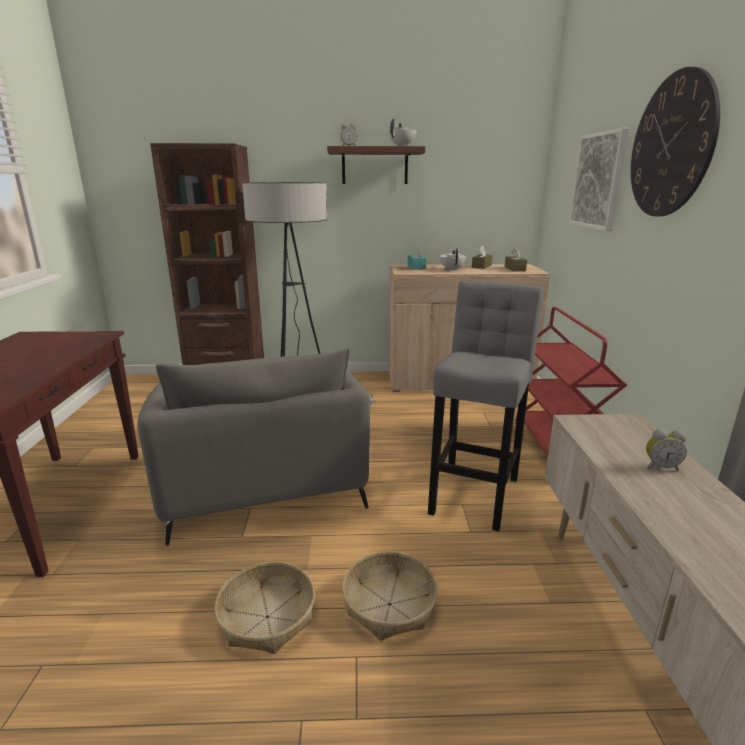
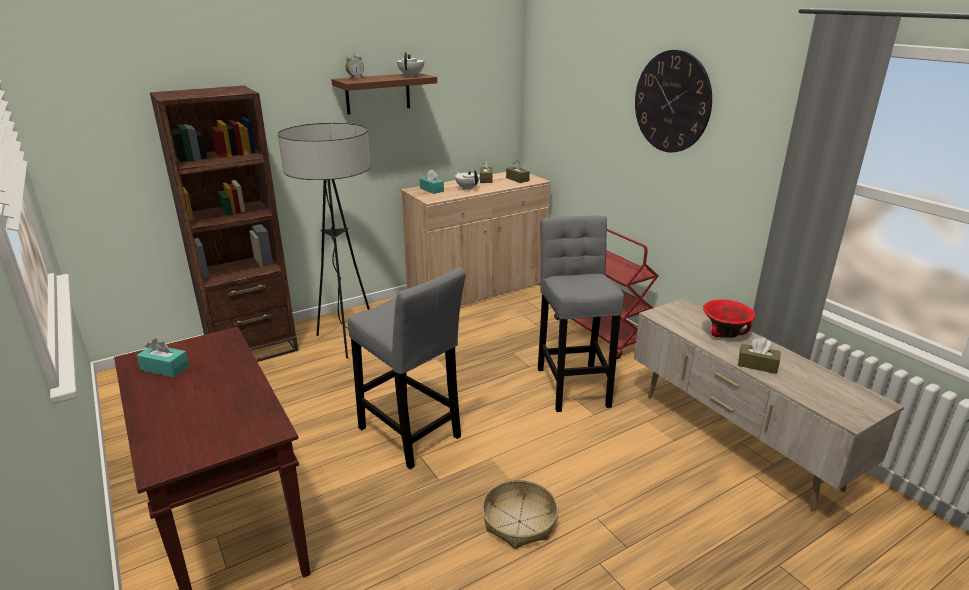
camera: 30 degrees left, 5 degrees up
grey armchair [137,348,370,546] -> grey stool [348,268,466,469]
basket [342,552,438,641] -> none
picture [569,128,630,231] -> none
alarm clock [646,429,687,471] -> red bowl [703,299,756,338]
none -> turquoise tissue box [136,338,189,378]
none -> brown tissue box [738,337,781,374]

